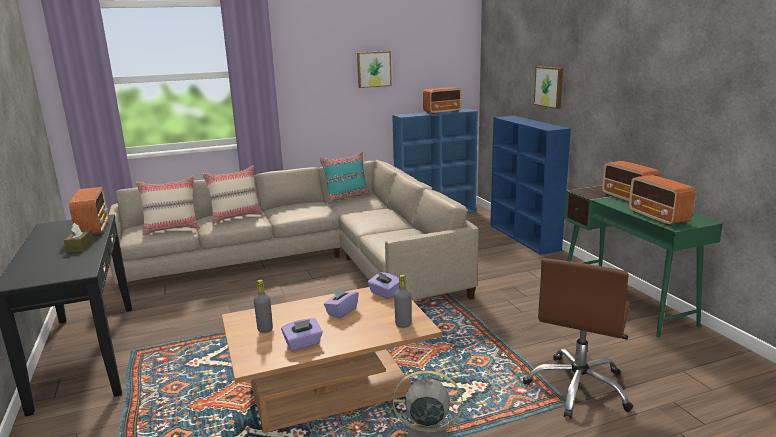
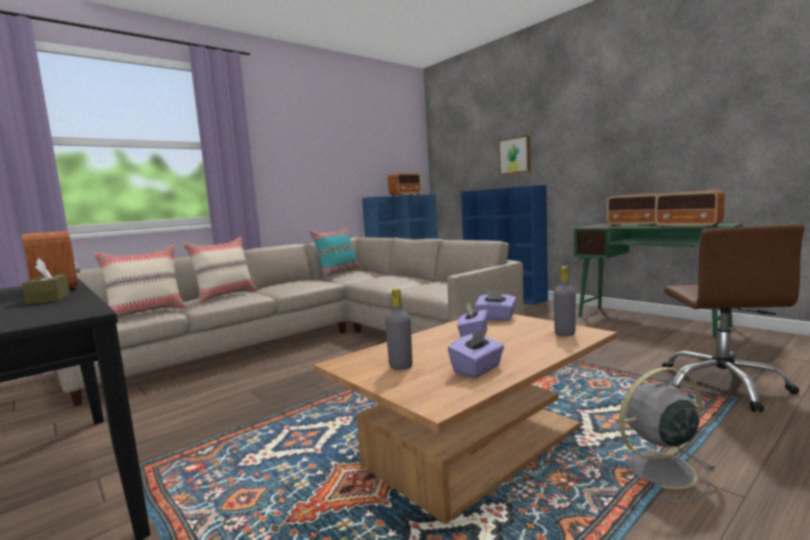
camera: 20 degrees left, 10 degrees down
picture [357,51,392,88] -> none

